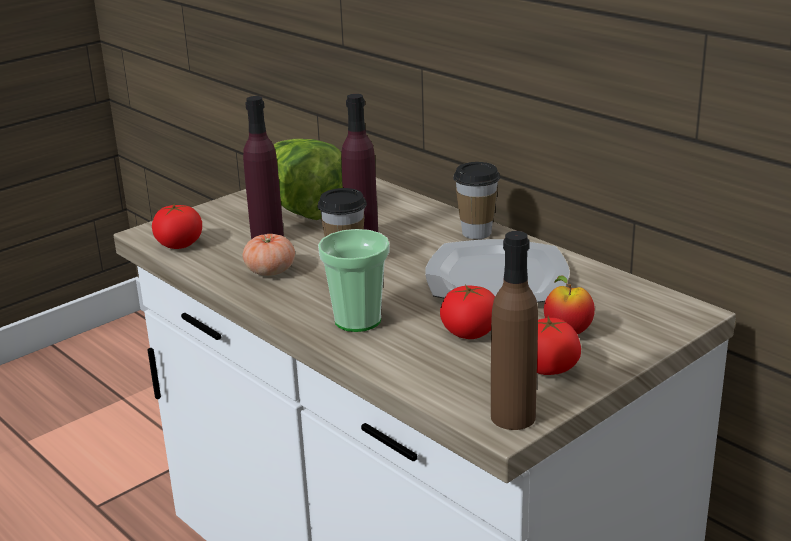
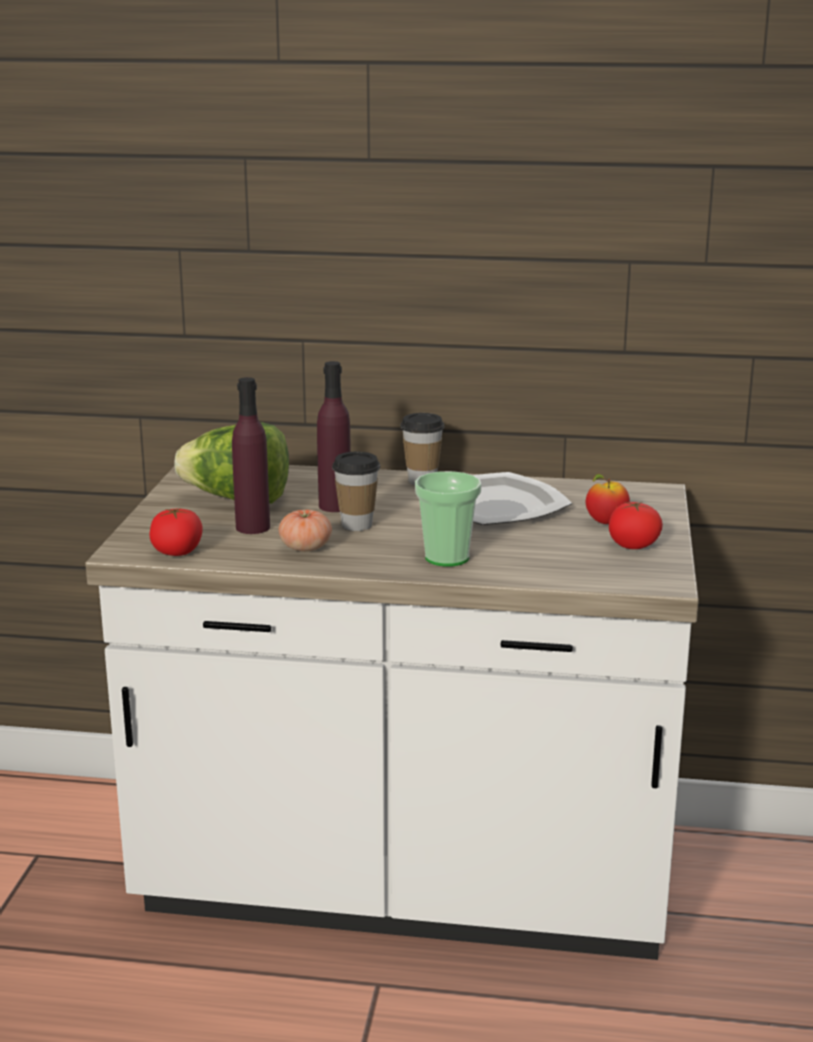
camera: 40 degrees left, 5 degrees down
tomato [440,284,495,339] -> none
brown bottle [491,231,538,430] -> none

